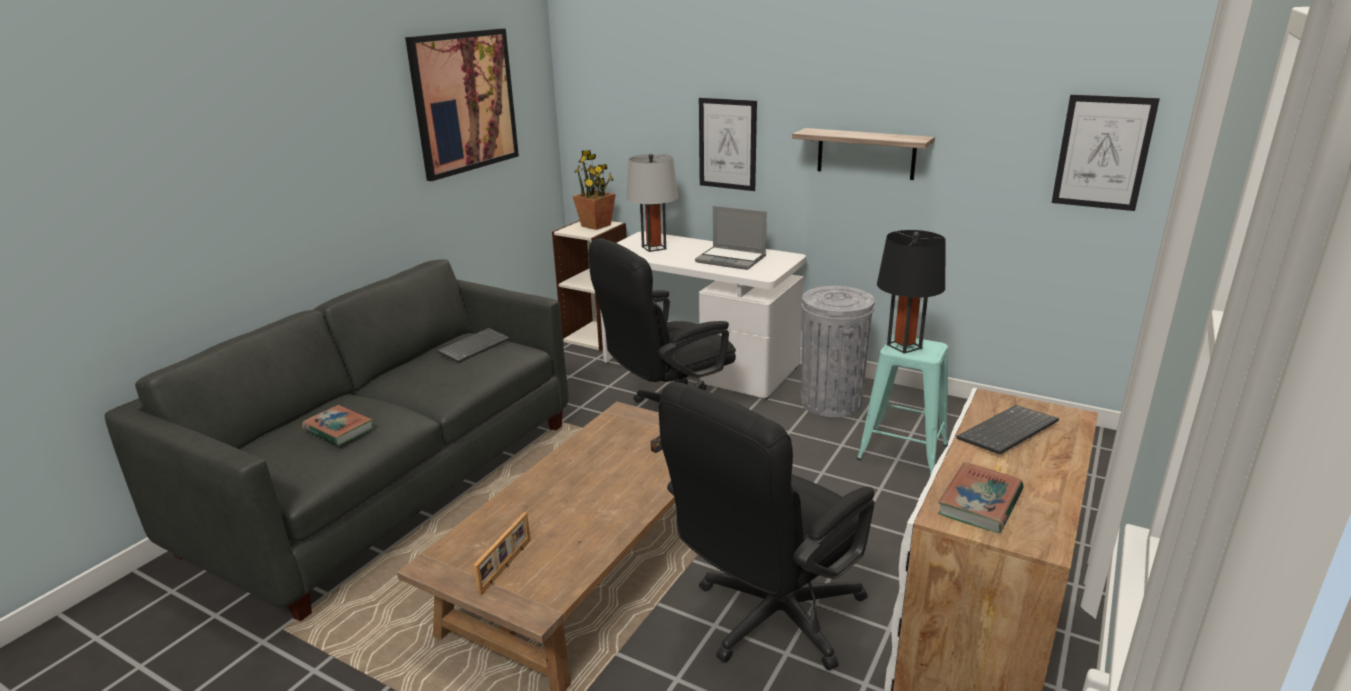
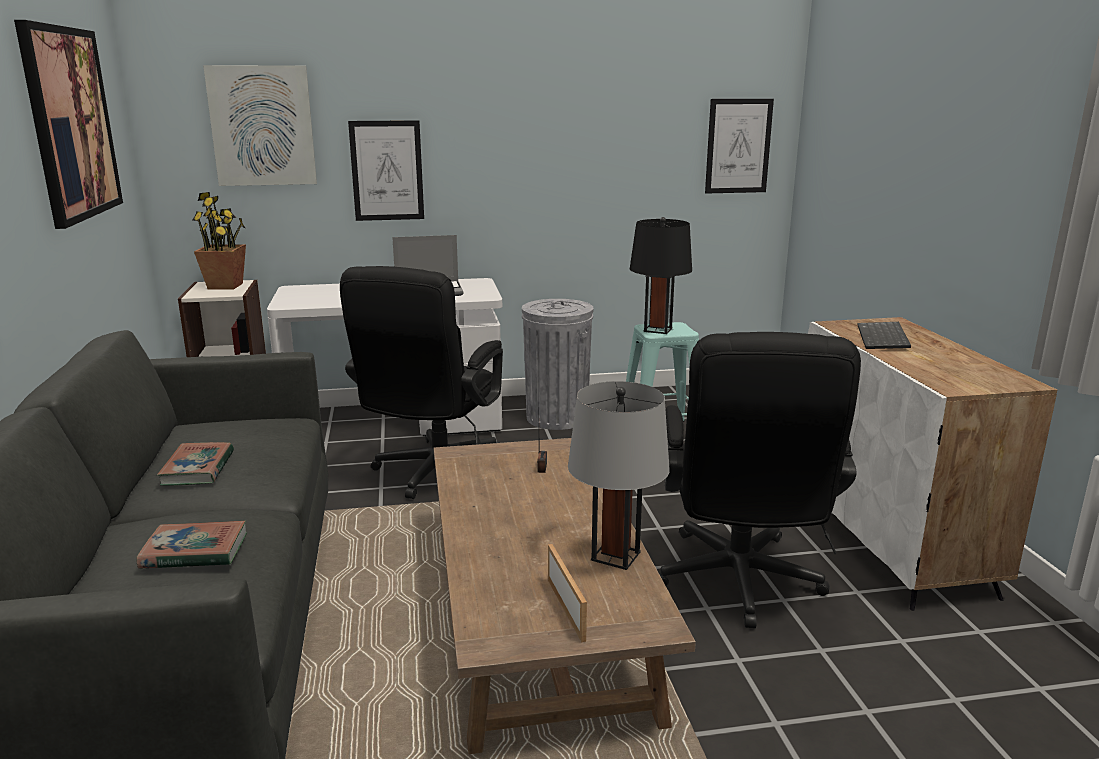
camera: 40 degrees left, 5 degrees down
keyboard [437,328,510,363] -> none
grey table lamp [626,154,678,252] -> grey table lamp moved to [568,381,670,570]
shelf [792,128,935,180] -> none
book [938,462,1024,533] -> book moved to [157,442,234,486]
none -> picture [203,65,317,186]

